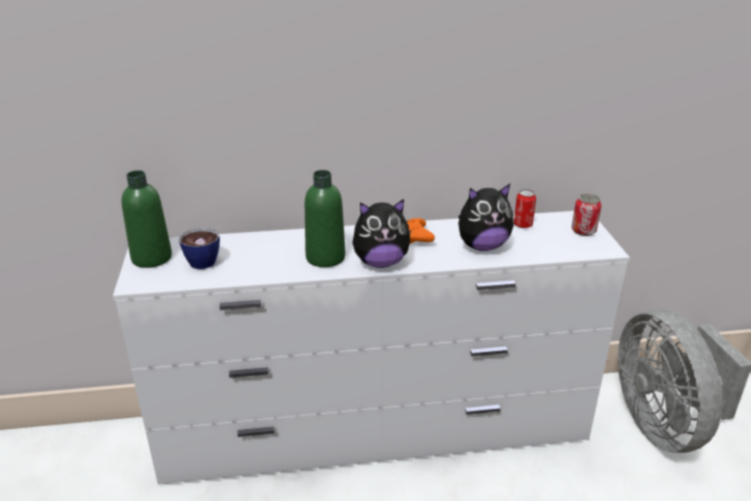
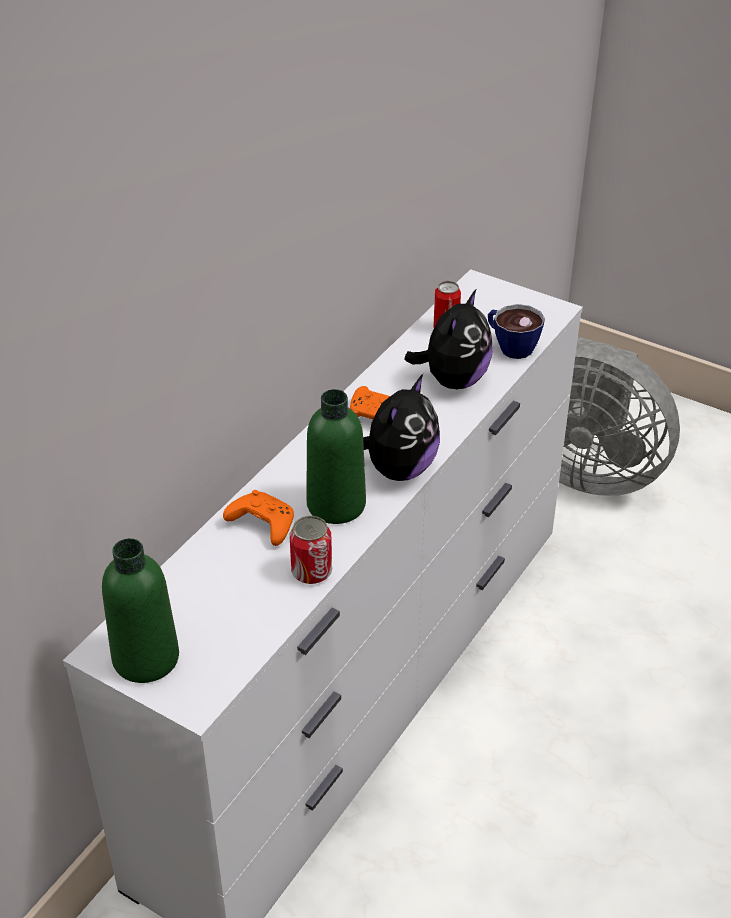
camera: 50 degrees left, 10 degrees up
cup [178,228,220,269] -> cup moved to [488,304,545,359]
can [572,194,601,236] -> can moved to [290,516,332,584]
none -> orange game controller [223,490,294,546]

